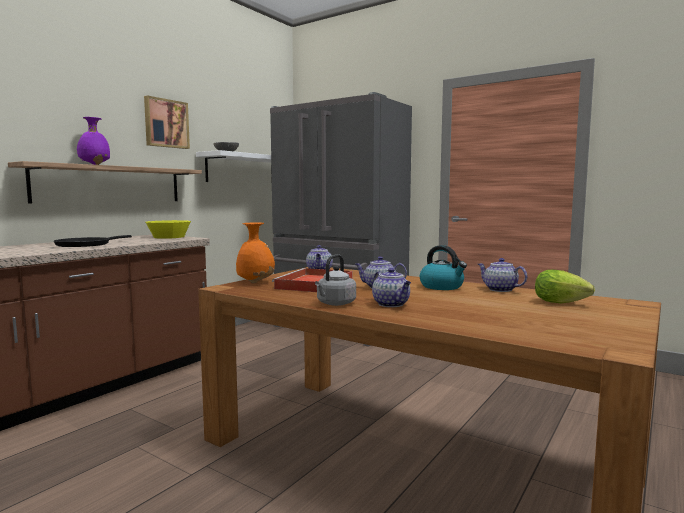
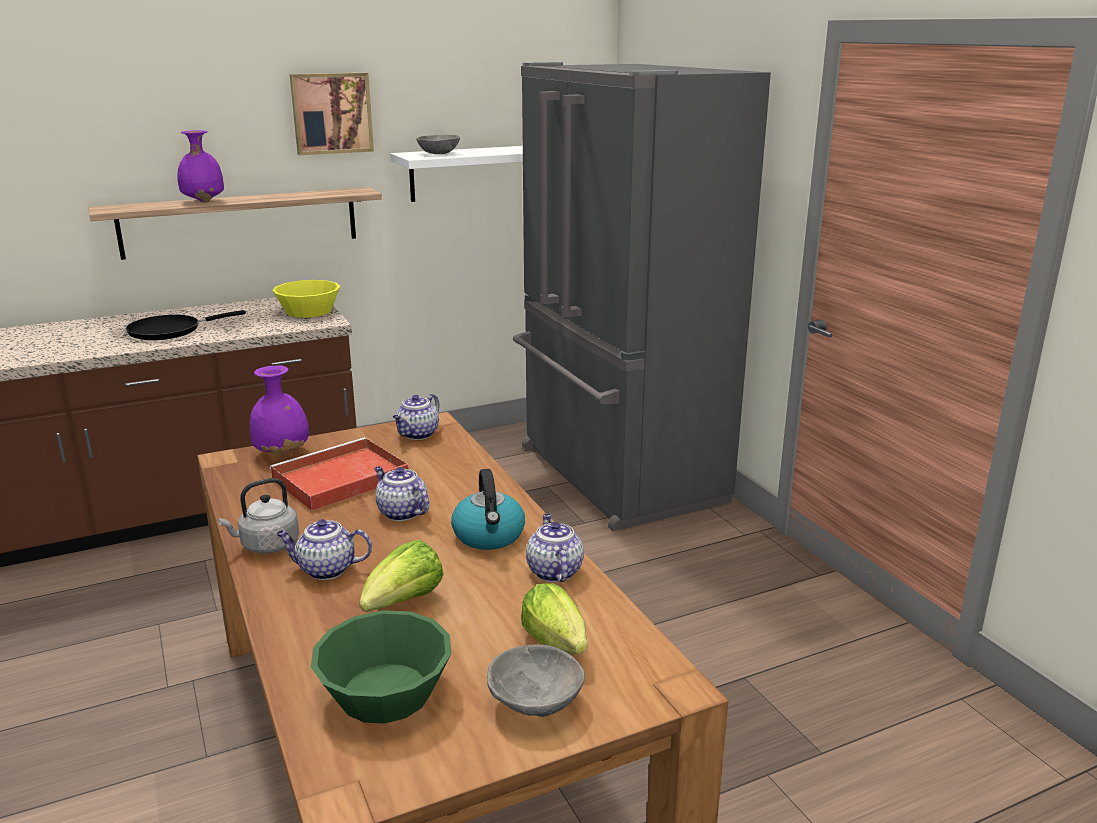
camera: 30 degrees right, 15 degrees up
orange vase [236,222,275,283] -> purple vase [250,365,309,455]
teapot [372,268,411,307] -> teapot turned 90 degrees clockwise [276,519,372,580]
none -> green bowl [311,610,452,724]
none -> lettuce [360,540,444,612]
none -> grey bowl [487,645,585,717]

